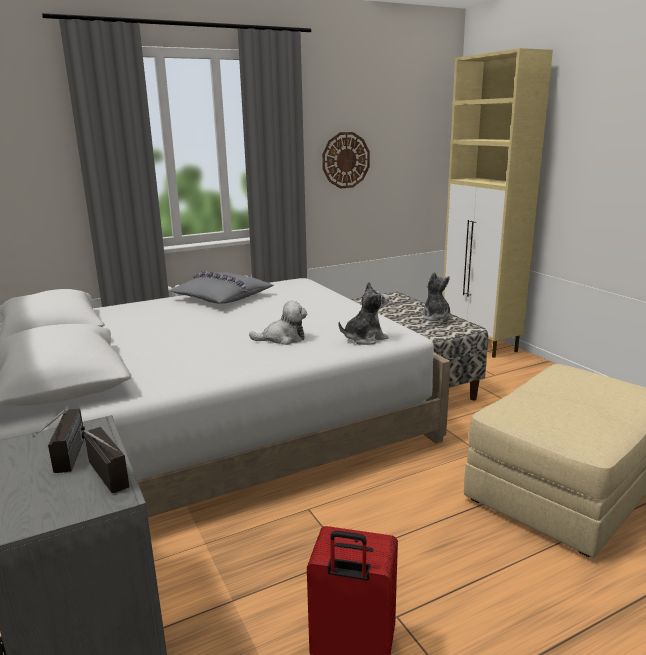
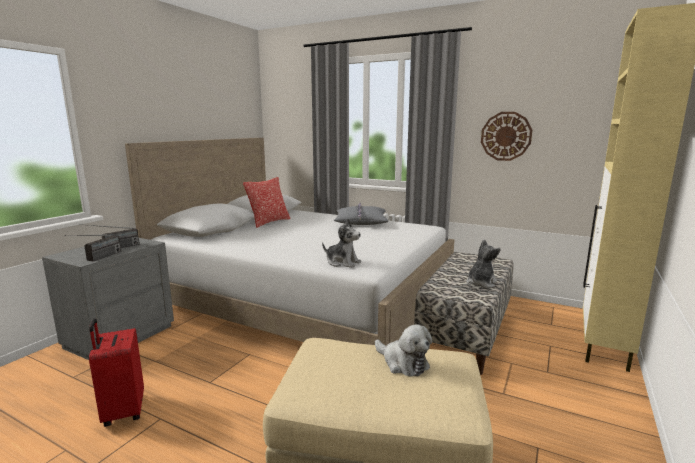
camera: 55 degrees right, 5 degrees down
plush toy [249,301,307,345] -> plush toy moved to [375,324,432,377]
none -> pillow [243,177,291,228]

